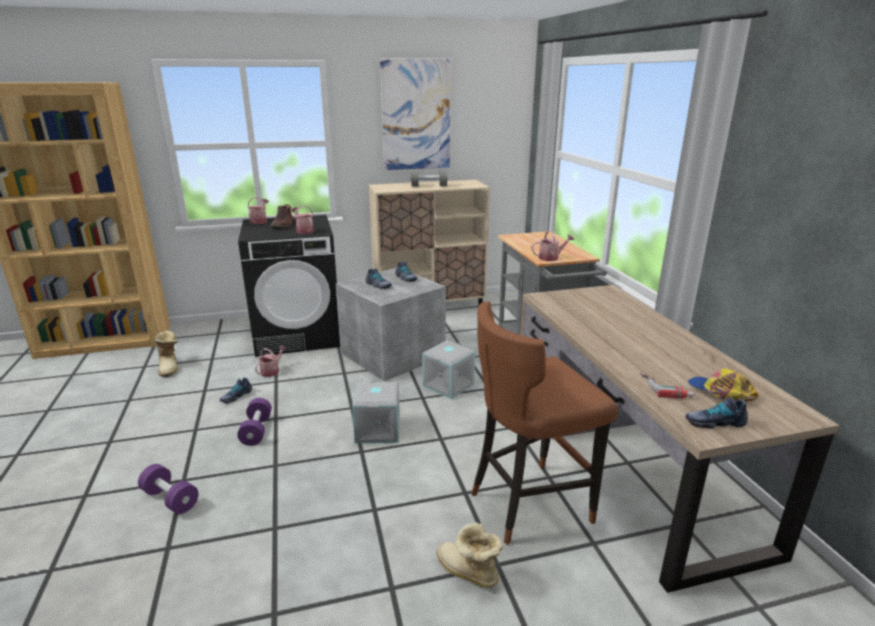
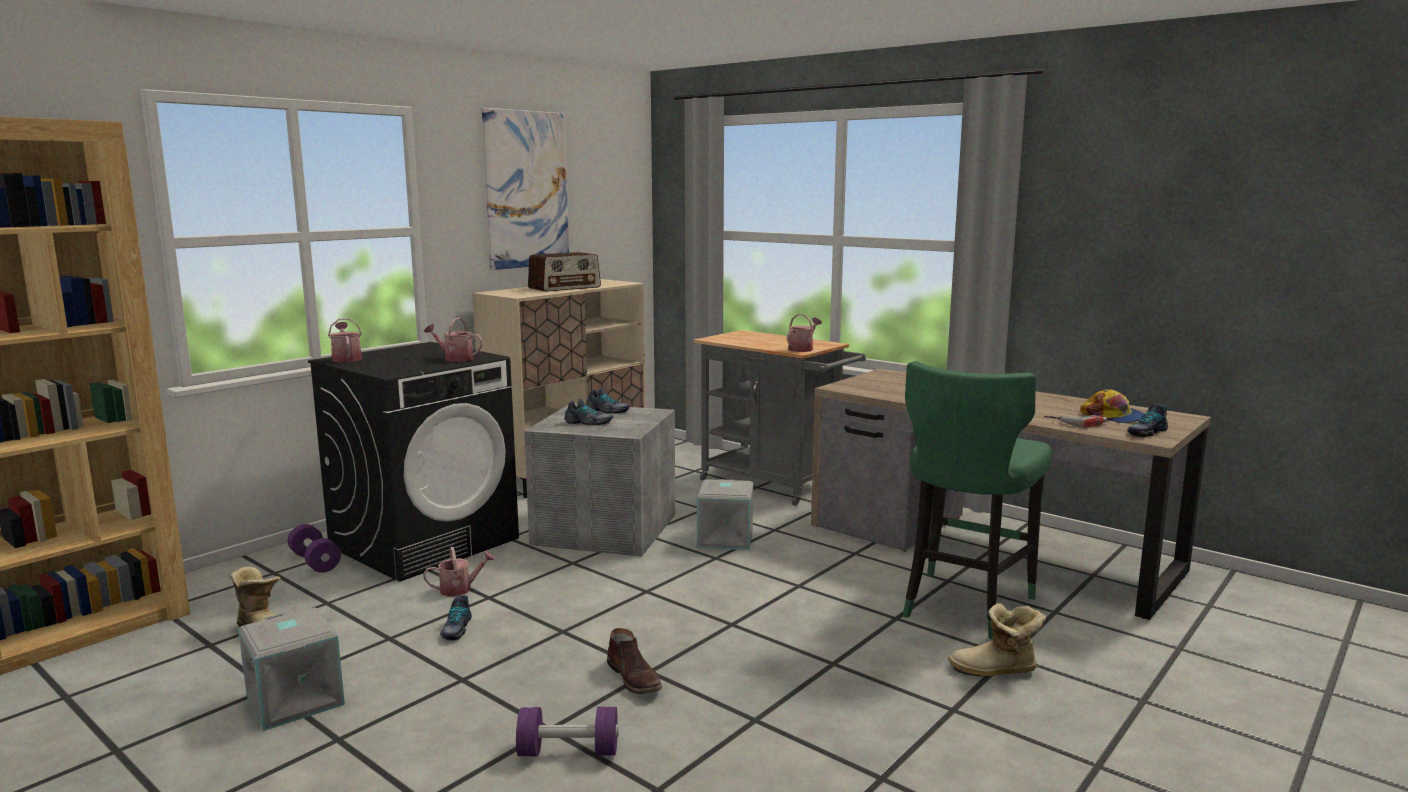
camera: 35 degrees left, 10 degrees down
purple dumbbell [237,398,272,446] -> purple dumbbell moved to [288,524,341,573]
watering can [255,345,287,377] -> watering can turned 75 degrees clockwise [423,547,495,597]
brown boot [271,204,294,228] -> brown boot moved to [607,628,662,694]
grey storage box [352,381,400,444] -> grey storage box moved to [238,607,345,731]
grey dumbbell [410,169,448,187] -> radio [528,252,601,292]
brown stool [472,302,618,545] -> green stool [902,361,1052,639]
cap [688,369,758,401] -> cap turned 135 degrees counterclockwise [1080,389,1145,423]

